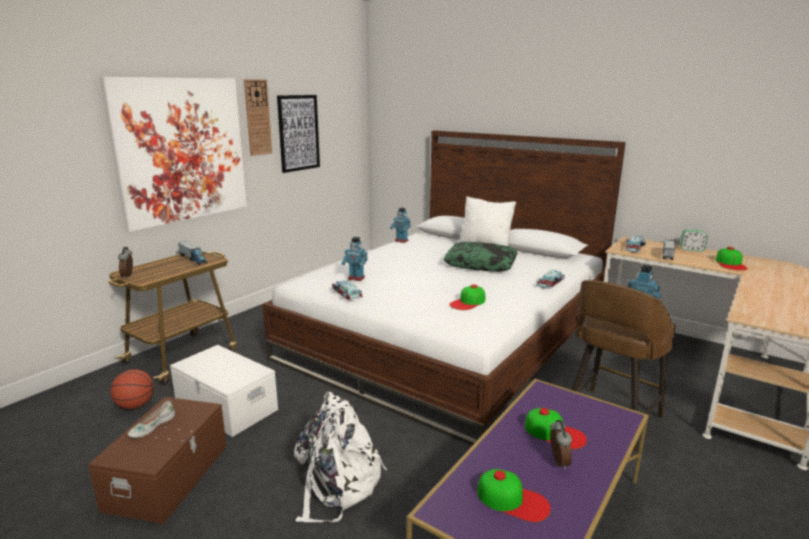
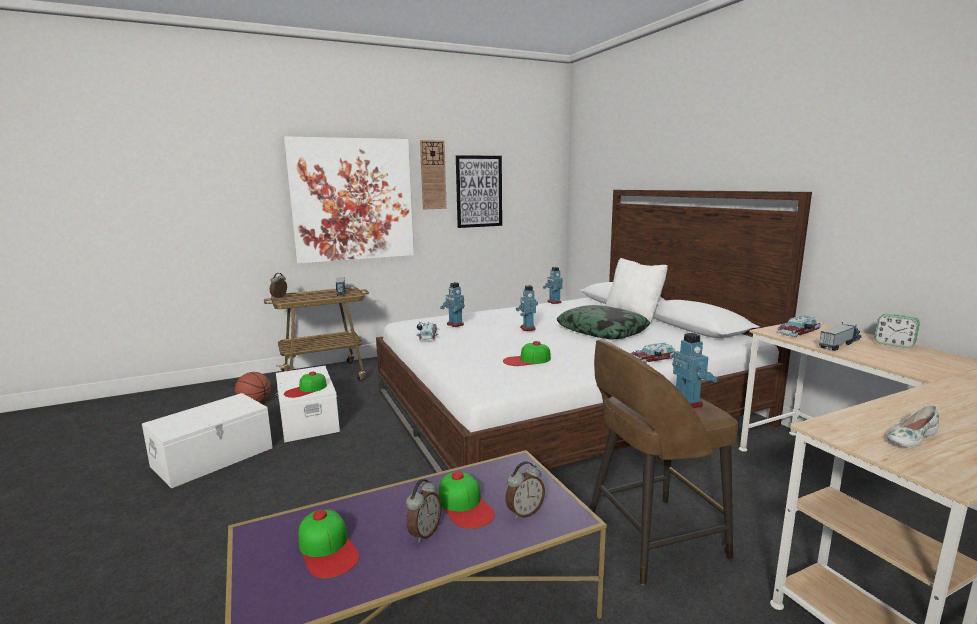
camera: 30 degrees right, 5 degrees down
brown storage box [88,397,227,524] -> white storage box [142,393,273,488]
white shoe [128,401,175,438] -> white shoe moved to [886,405,940,447]
white backpack [294,391,387,522] -> none
cap [716,247,748,271] -> cap moved to [284,372,327,398]
none -> alarm clock [505,461,545,519]
none -> toy robot [516,285,538,331]

